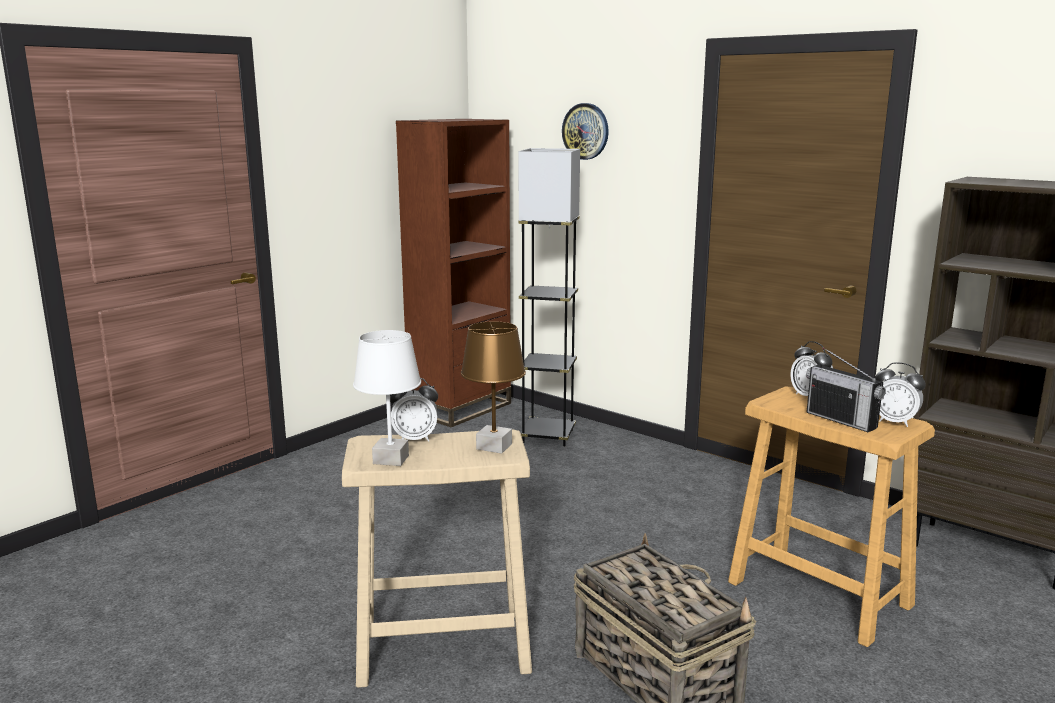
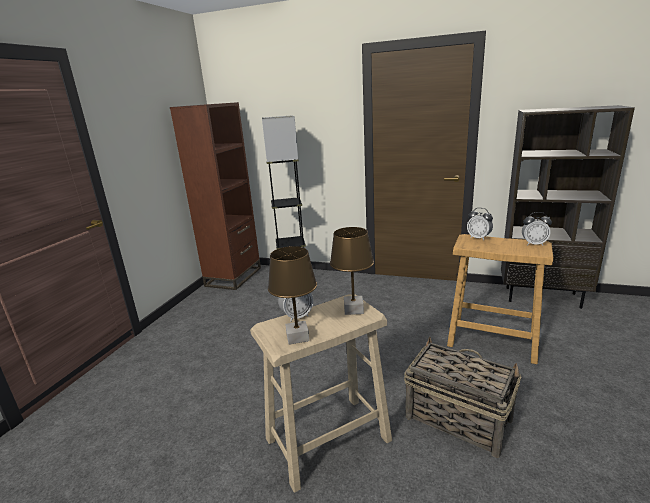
camera: 20 degrees left, 5 degrees up
white table lamp [353,330,421,466] -> brown table lamp [268,246,317,345]
wall clock [562,103,609,160] -> none
radio [806,347,886,432] -> none

